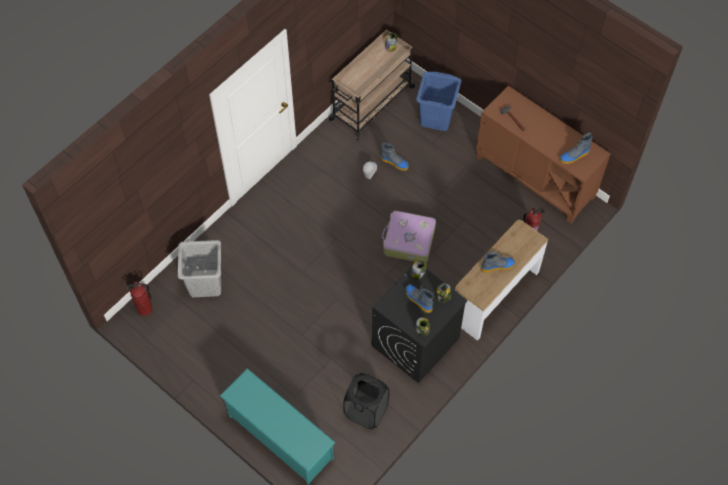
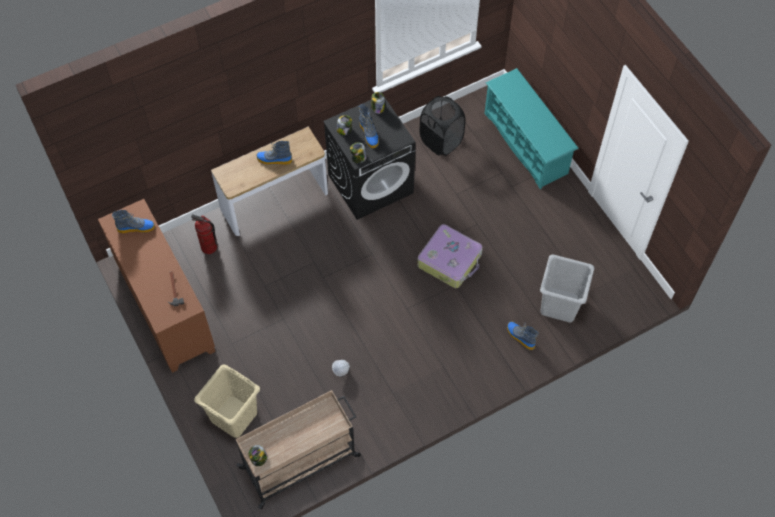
camera: 160 degrees left, 0 degrees up
fire extinguisher [126,282,153,316] -> none
boot [381,143,409,171] -> boot moved to [507,322,538,350]
suitcase [381,211,436,263] -> suitcase moved to [417,224,482,288]
blue laundry basket [416,72,461,131] -> beige laundry basket [194,365,260,438]

